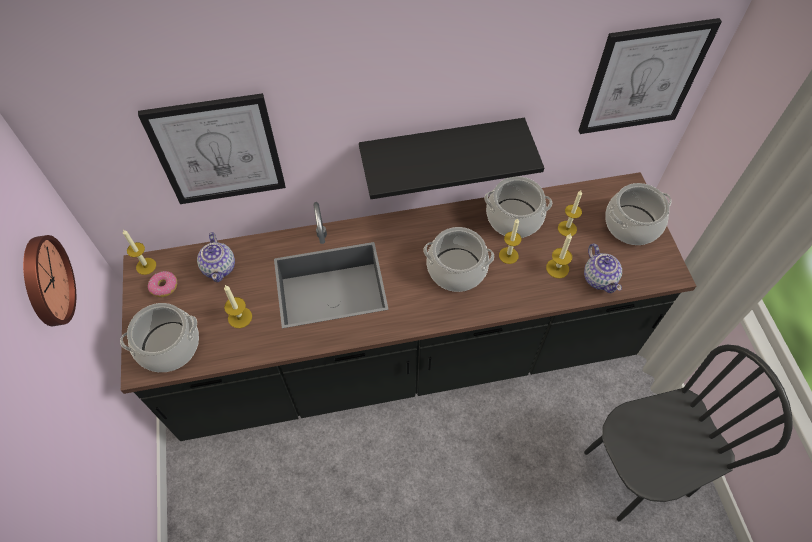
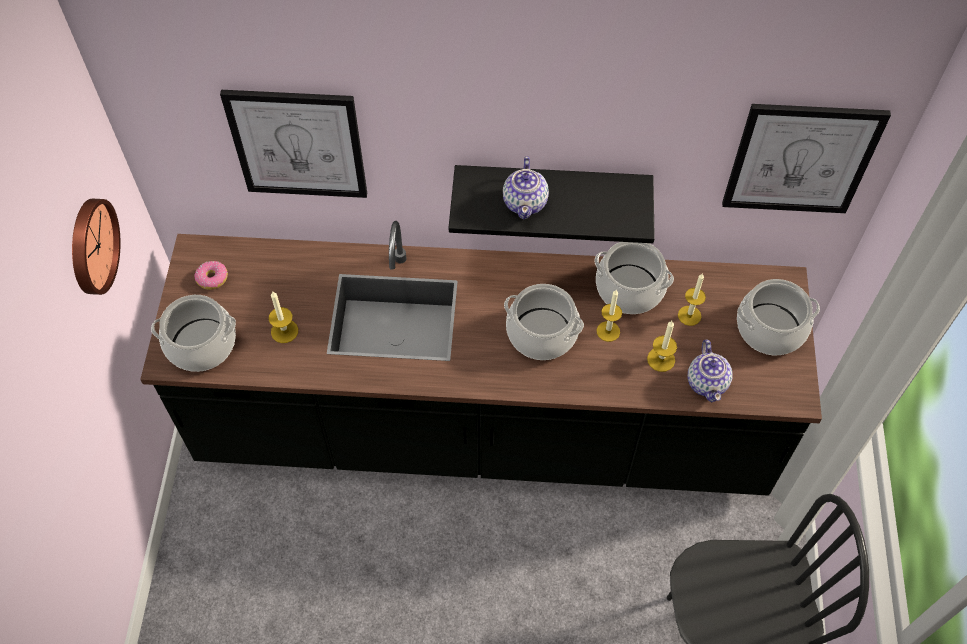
camera: 15 degrees right, 0 degrees up
candle [123,230,156,275] -> none
teapot [197,232,235,282] -> teapot moved to [503,156,549,219]

